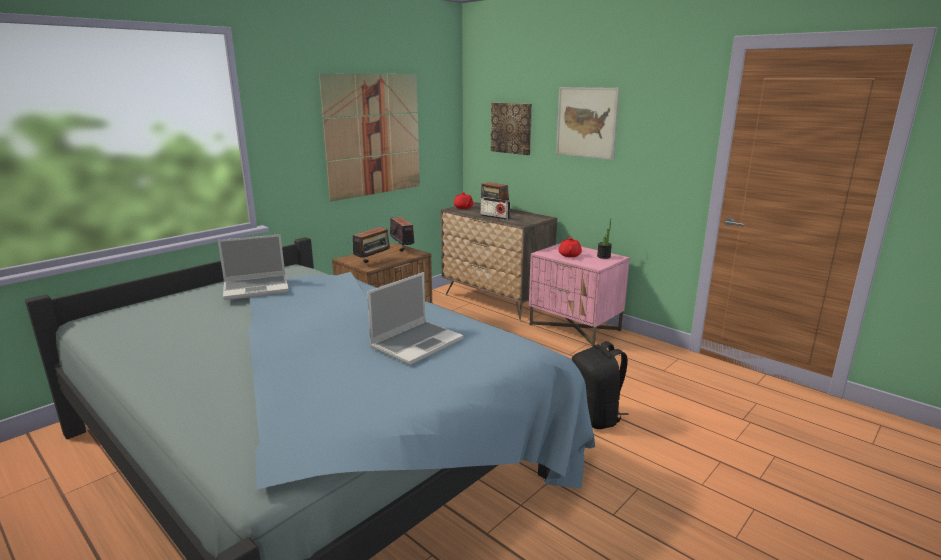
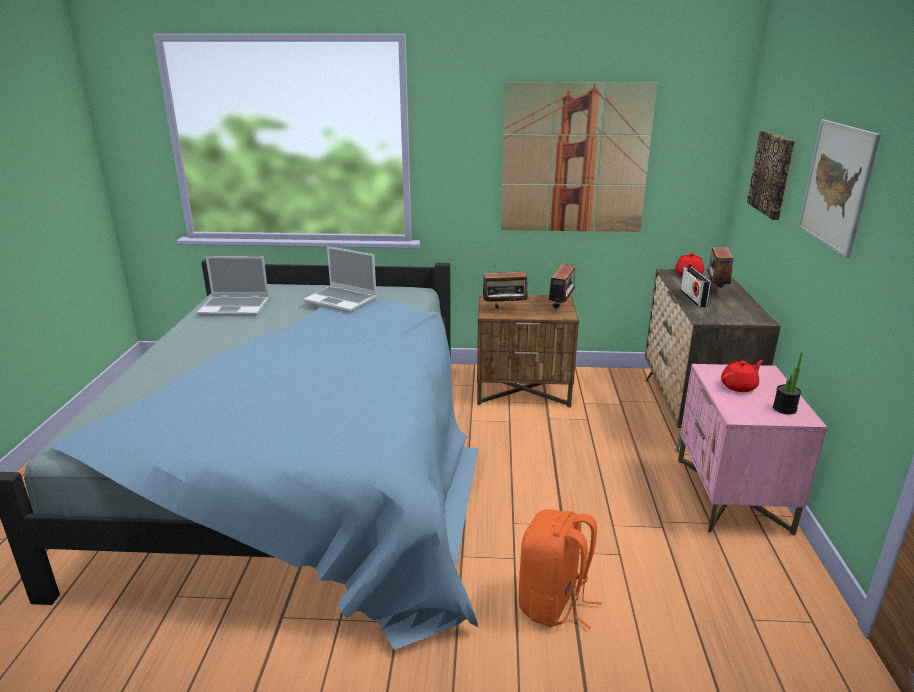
camera: 50 degrees right, 5 degrees up
laptop [367,272,463,365] -> laptop moved to [197,256,269,316]
black backpack [572,341,629,429] -> orange backpack [518,509,602,629]

